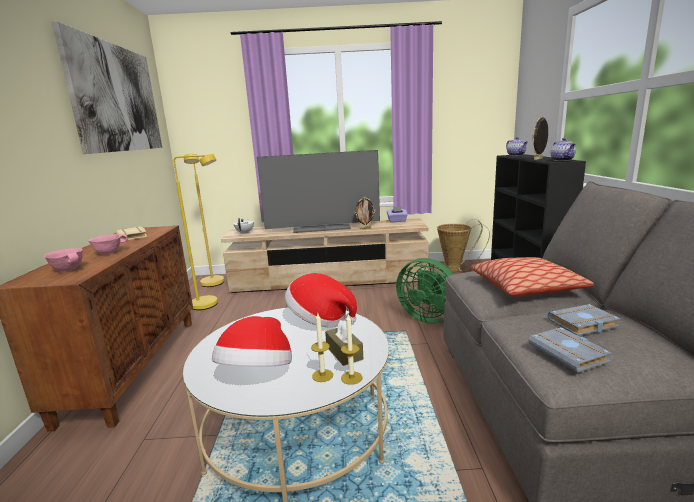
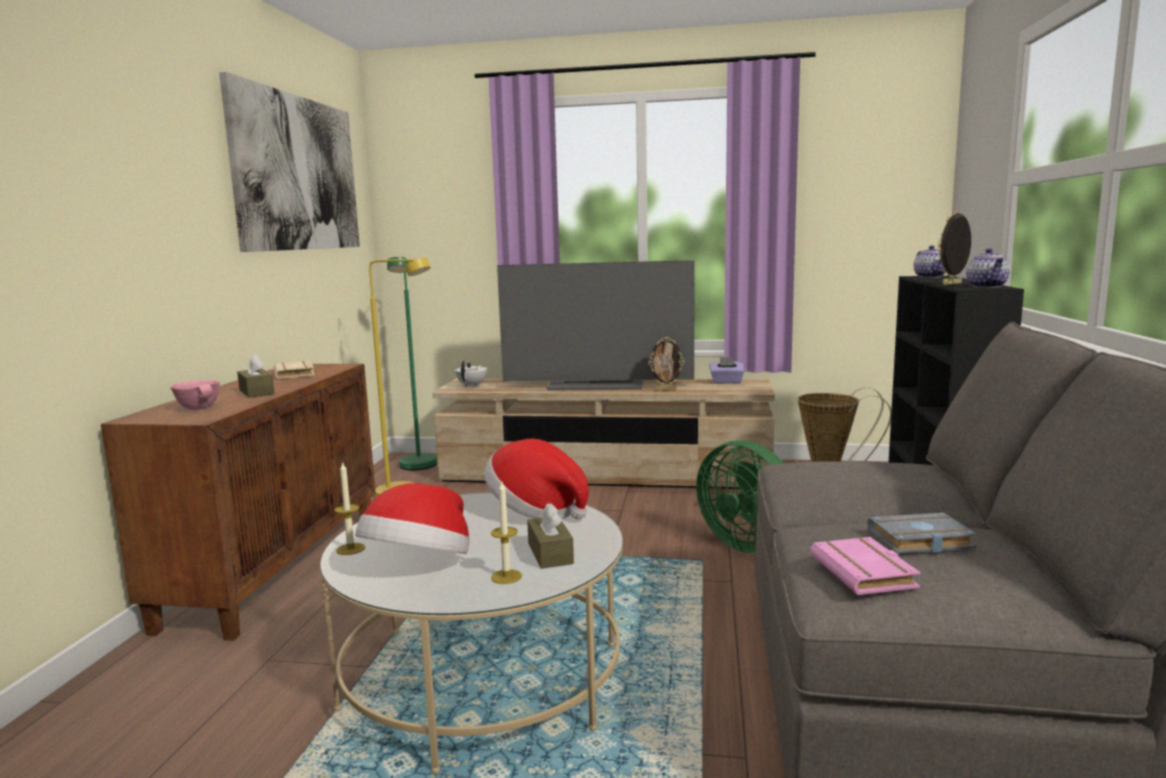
camera: 10 degrees right, 5 degrees down
pink bowl [88,234,128,254] -> brown tissue box [237,354,274,398]
yellow floor lamp [184,153,224,287] -> green floor lamp [387,257,437,470]
candle [341,315,362,385] -> candle moved to [334,461,366,555]
pillow [471,257,594,297] -> none
grey book [529,327,612,373] -> pink book [810,537,921,595]

